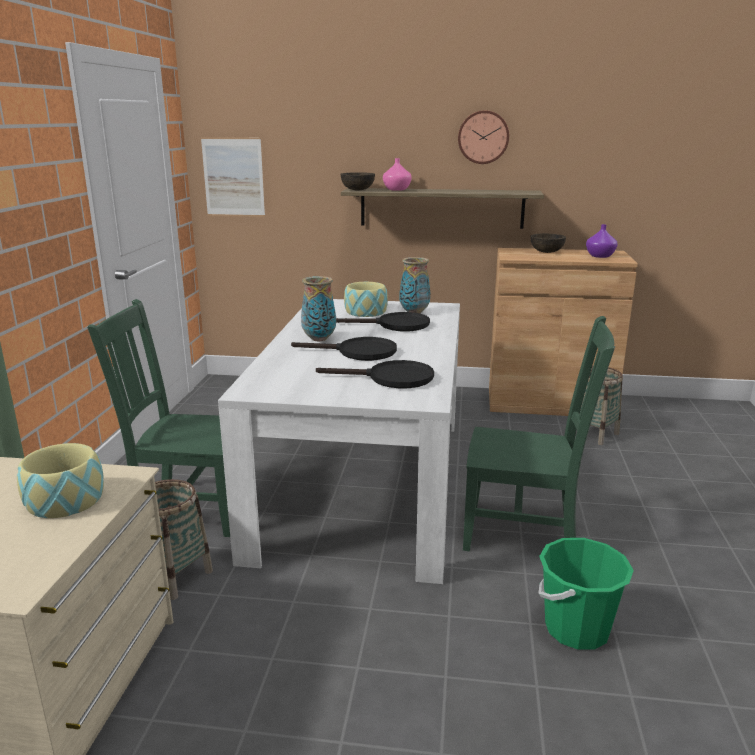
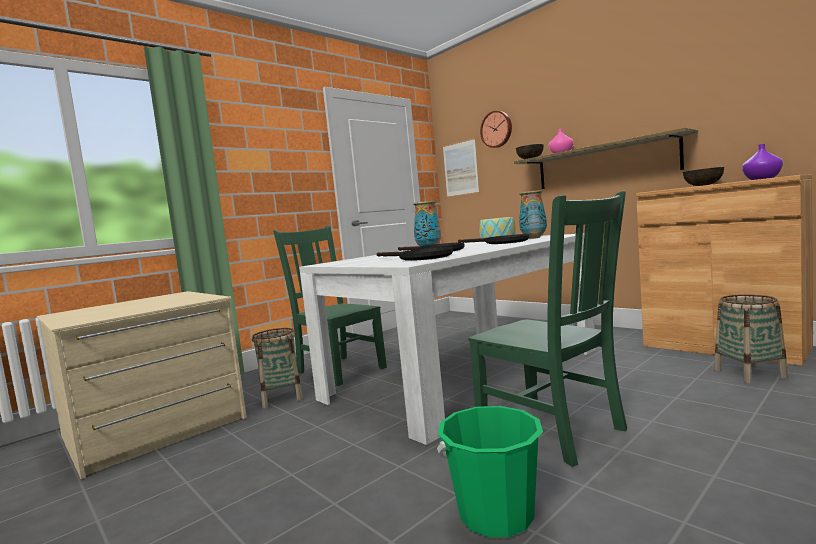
camera: 40 degrees right, 15 degrees down
bowl [17,443,104,518] -> none
wall clock [458,110,509,164] -> wall clock moved to [480,111,512,148]

